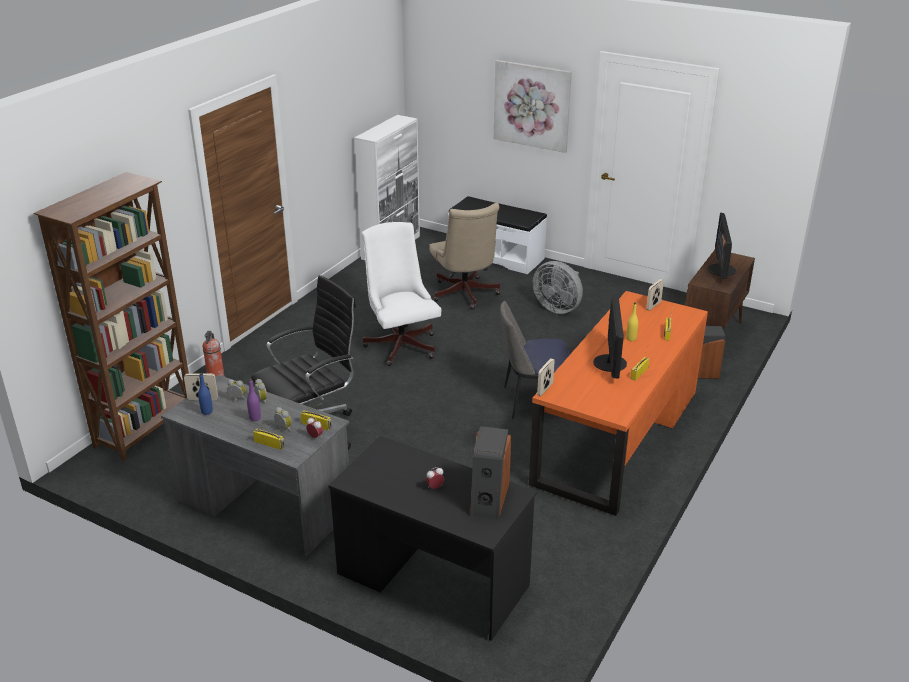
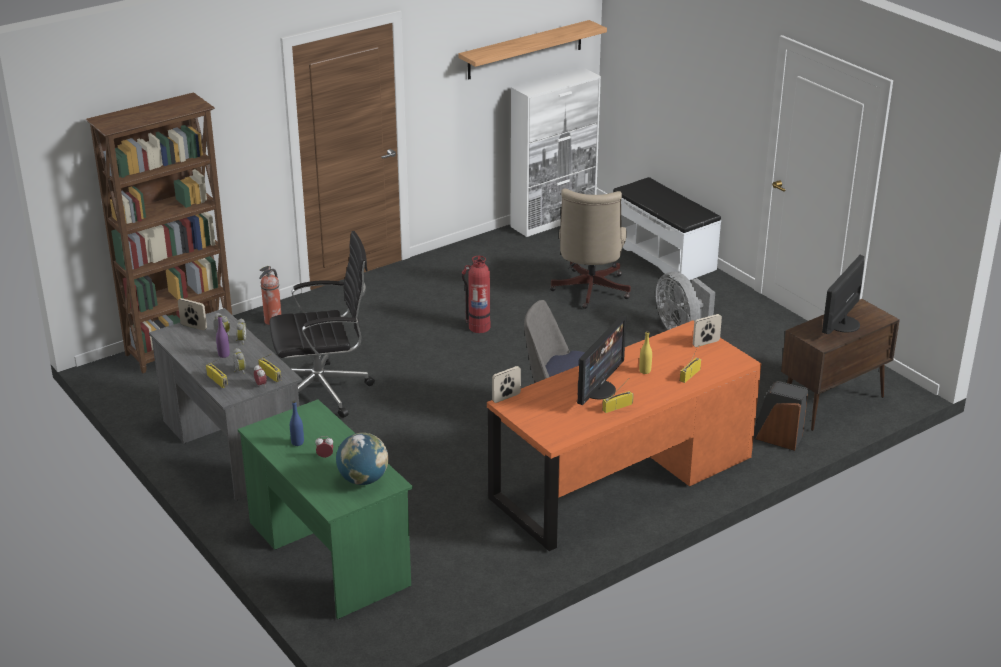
camera: 25 degrees right, 0 degrees up
blue bottle [198,373,213,415] -> blue bottle moved to [290,401,304,446]
black desk [328,436,537,641] -> green desk [238,399,413,619]
white office chair [361,222,441,366] -> fire extinguisher [462,256,490,333]
speaker [470,426,511,519] -> globe [336,433,389,485]
picture [494,60,572,153] -> none
none -> shelf [458,20,607,80]

